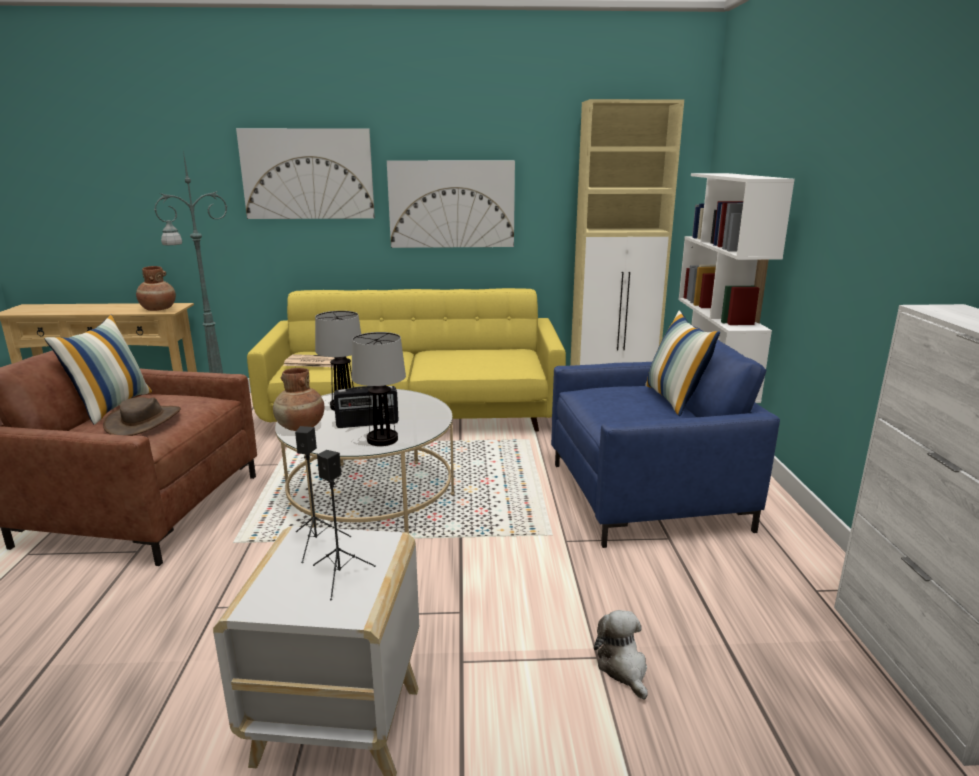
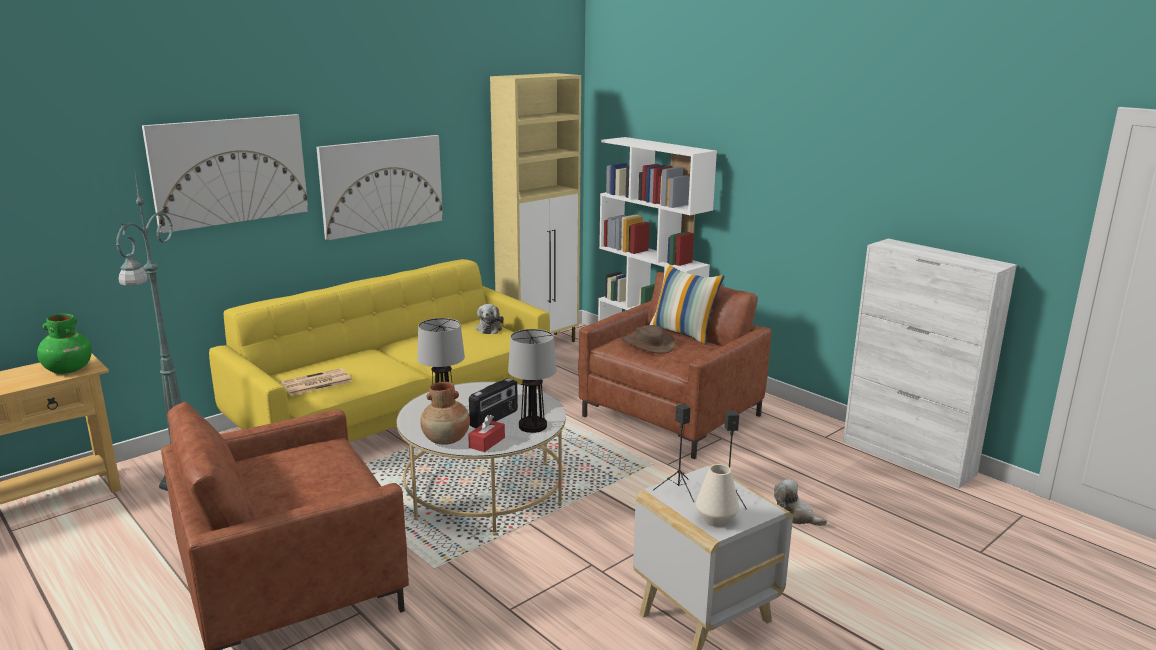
camera: 40 degrees left, 0 degrees up
pillow [44,315,153,425] -> none
brown hat [103,397,181,436] -> brown hat moved to [621,325,676,354]
brown vase [136,266,176,311] -> green vase [37,314,92,374]
blue armchair [551,327,780,548] -> brown armchair [578,272,771,459]
none -> red tissue box [468,415,505,452]
none -> plush toy [476,304,504,334]
none -> white vase [696,464,739,527]

